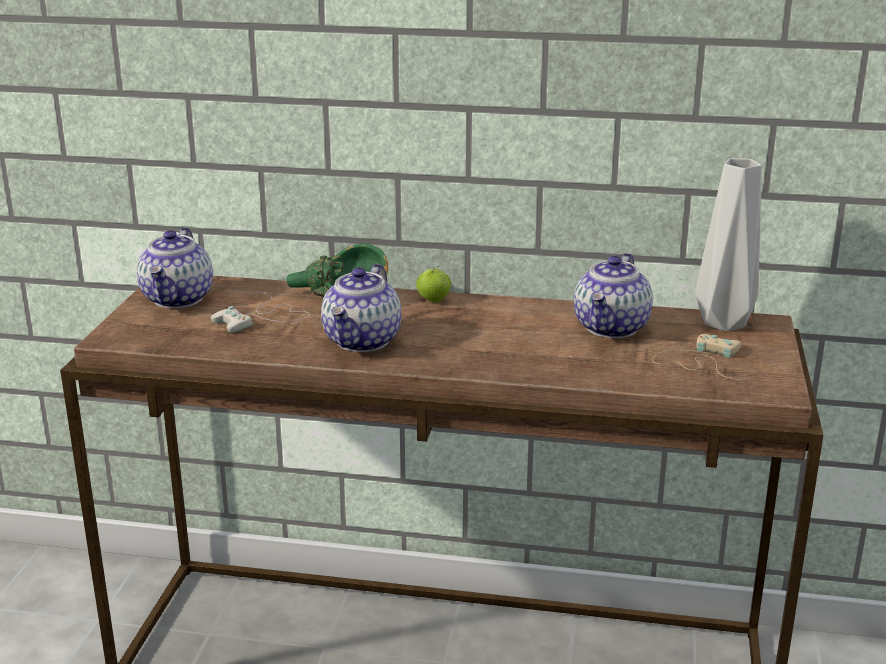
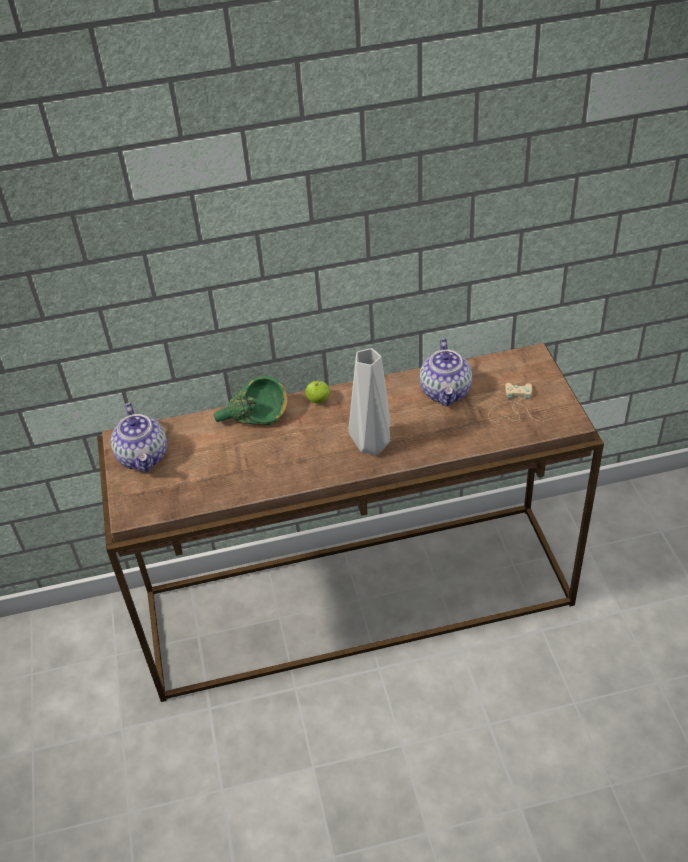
camera: 20 degrees left, 20 degrees up
white game controller [211,292,310,333] -> none
teapot [321,264,401,352] -> none
grey vase [695,158,762,332] -> grey vase moved to [348,348,390,455]

